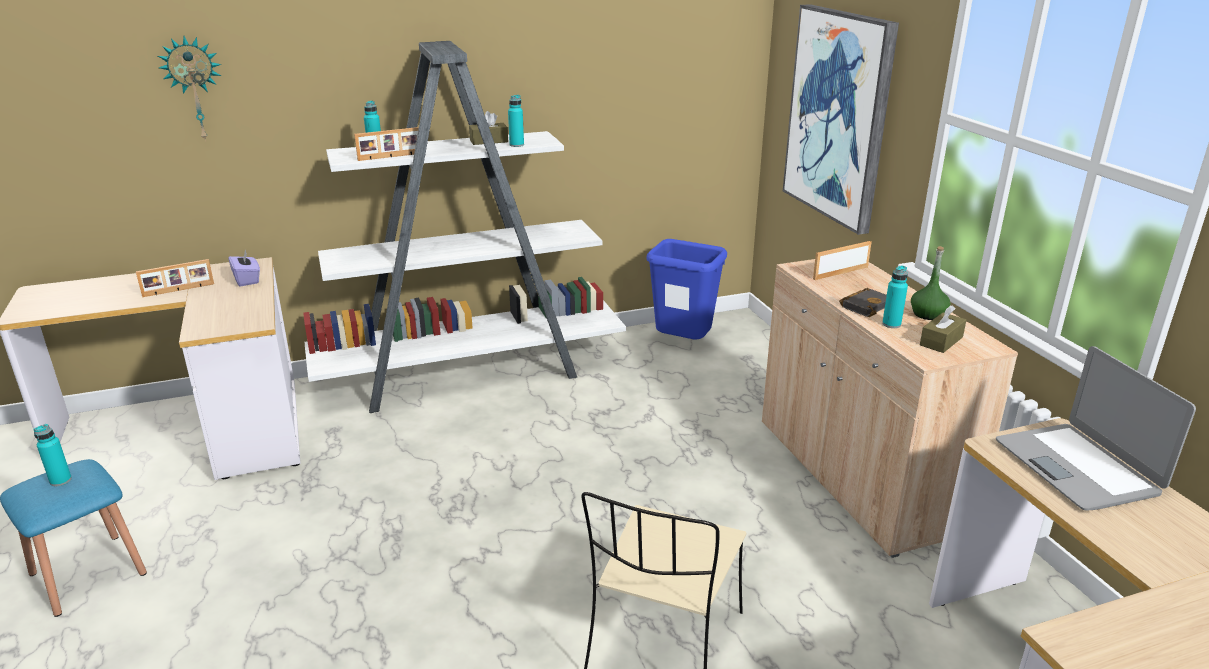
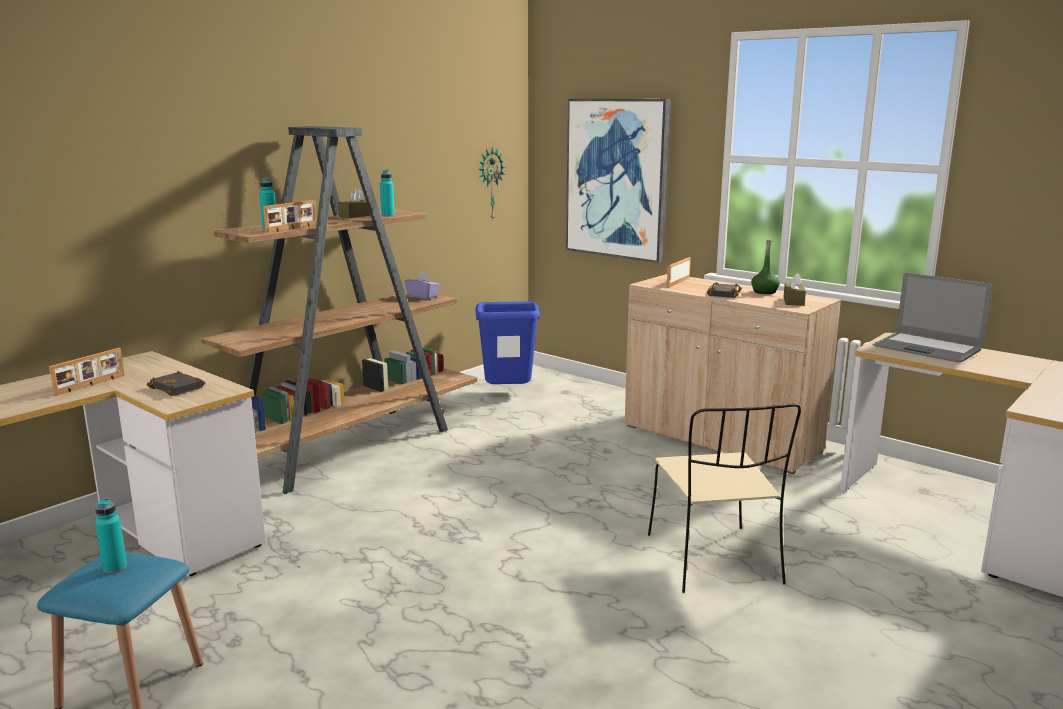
camera: 30 degrees left, 10 degrees down
wall clock [158,36,221,142] -> wall clock moved to [478,148,505,219]
purple tissue box [229,248,260,286] -> purple tissue box moved to [405,272,440,299]
white bookcase [303,41,626,413] -> brown bookcase [201,126,478,494]
turquoise bottle [882,266,908,328] -> none
none -> black book [147,371,205,396]

